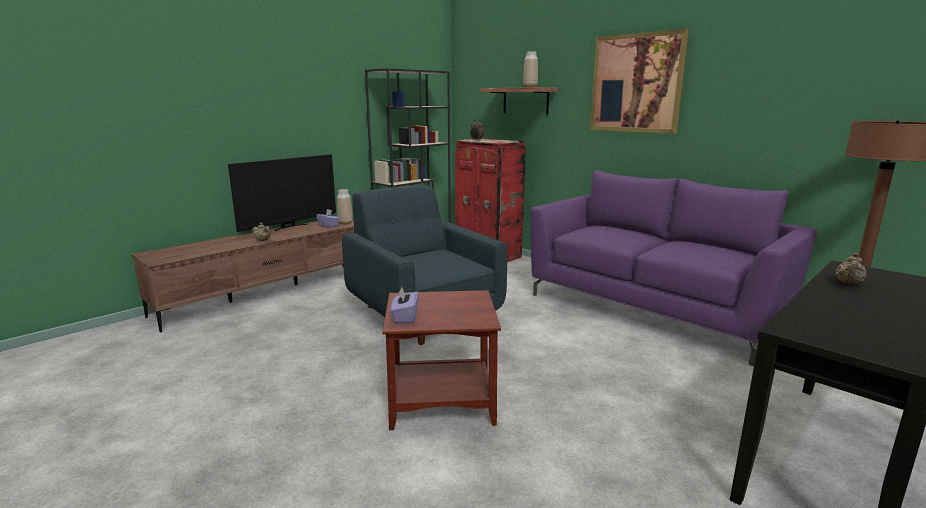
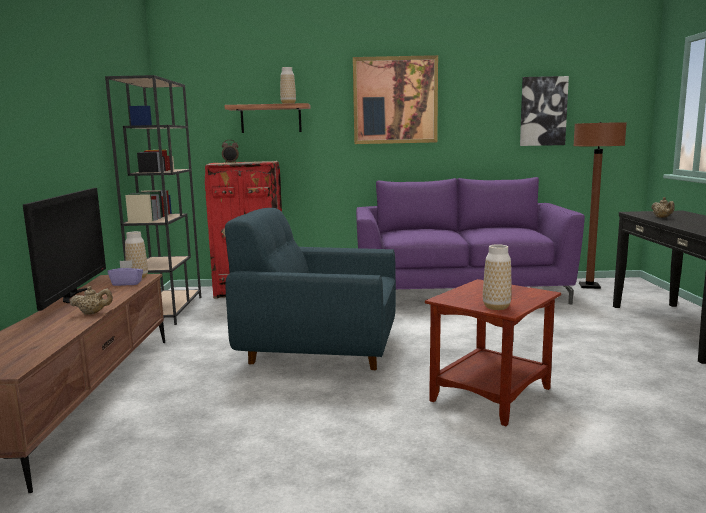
camera: 45 degrees left, 5 degrees down
purple tissue box [391,287,418,323] -> vase [483,244,512,310]
none -> picture [520,76,569,146]

